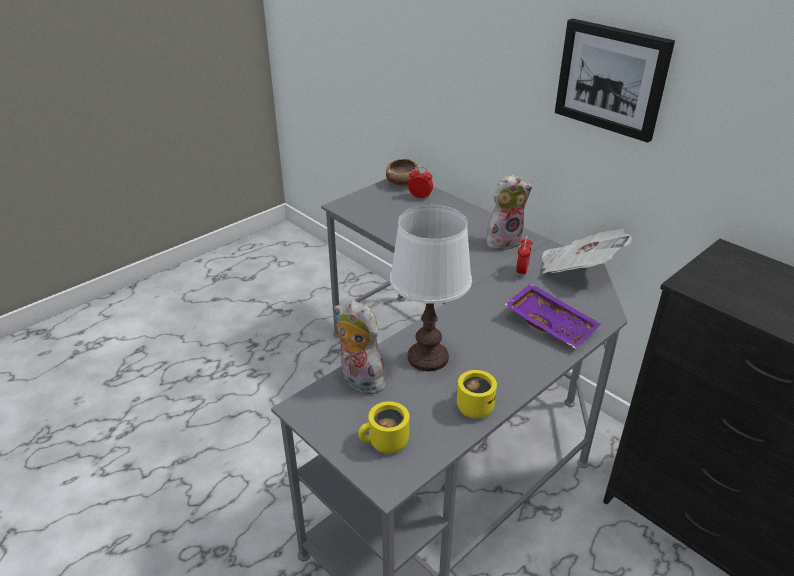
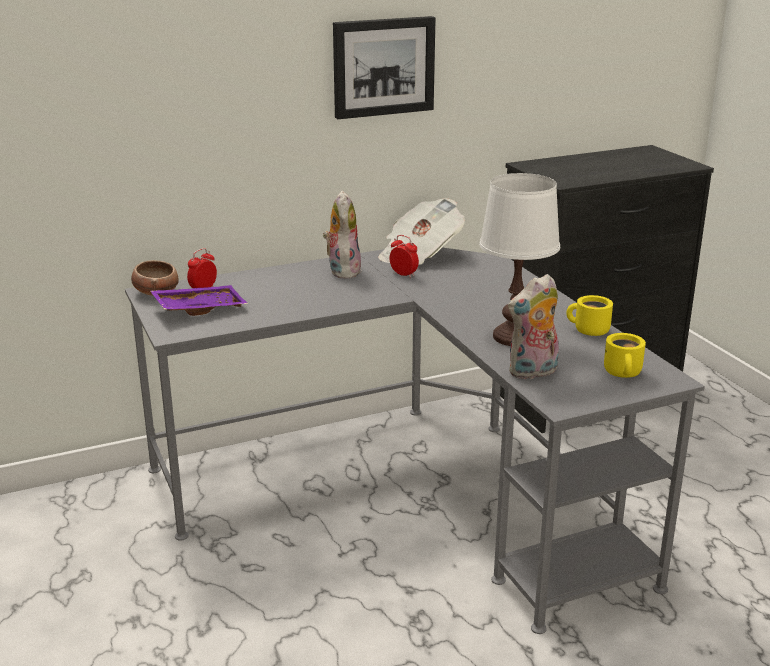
camera: 70 degrees left, 10 degrees down
purple tray [504,283,601,349] -> purple tray moved to [150,285,248,316]

